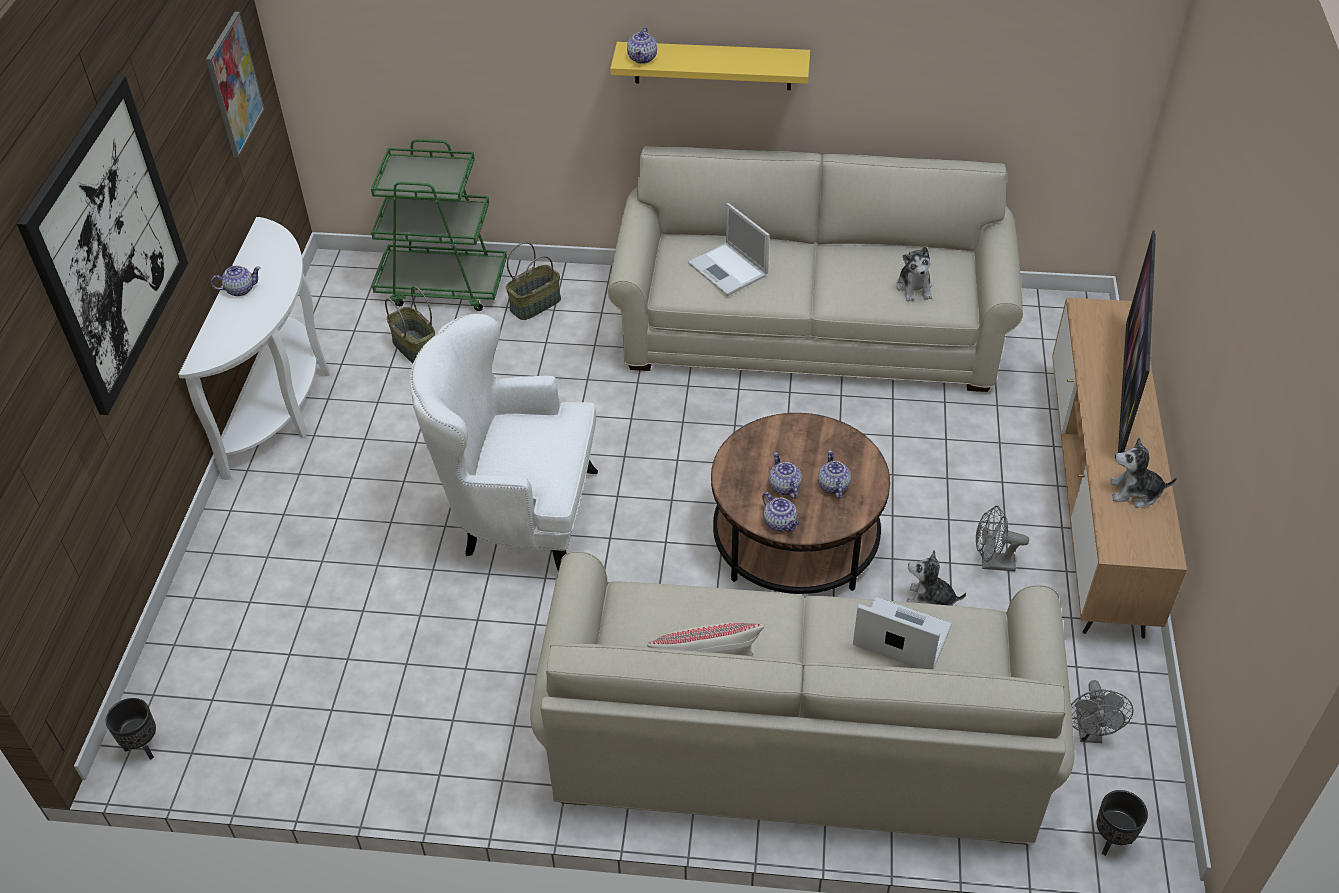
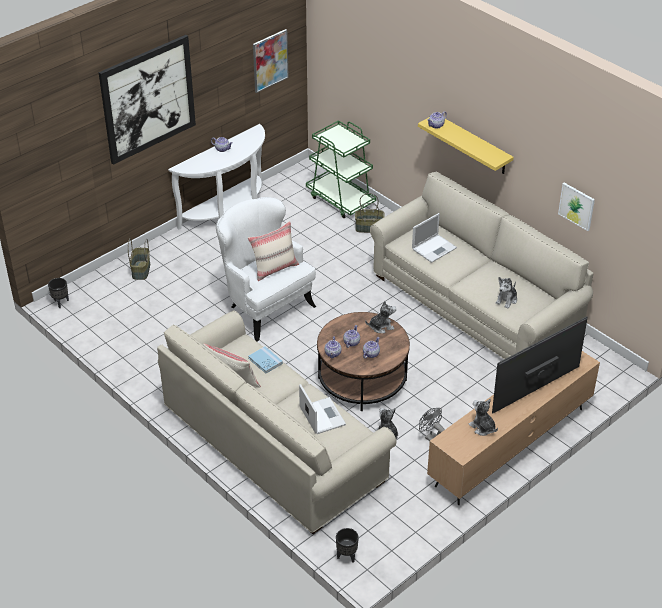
camera: 40 degrees right, 5 degrees down
basket [385,286,435,363] -> basket moved to [128,238,150,280]
laptop [688,203,770,296] -> laptop turned 135 degrees counterclockwise [412,213,457,263]
grey fan [1071,680,1133,743] -> none
none -> beige pillow [248,221,299,281]
none -> blue book [248,346,283,373]
none -> plush toy [365,301,396,333]
none -> picture [558,183,595,231]

